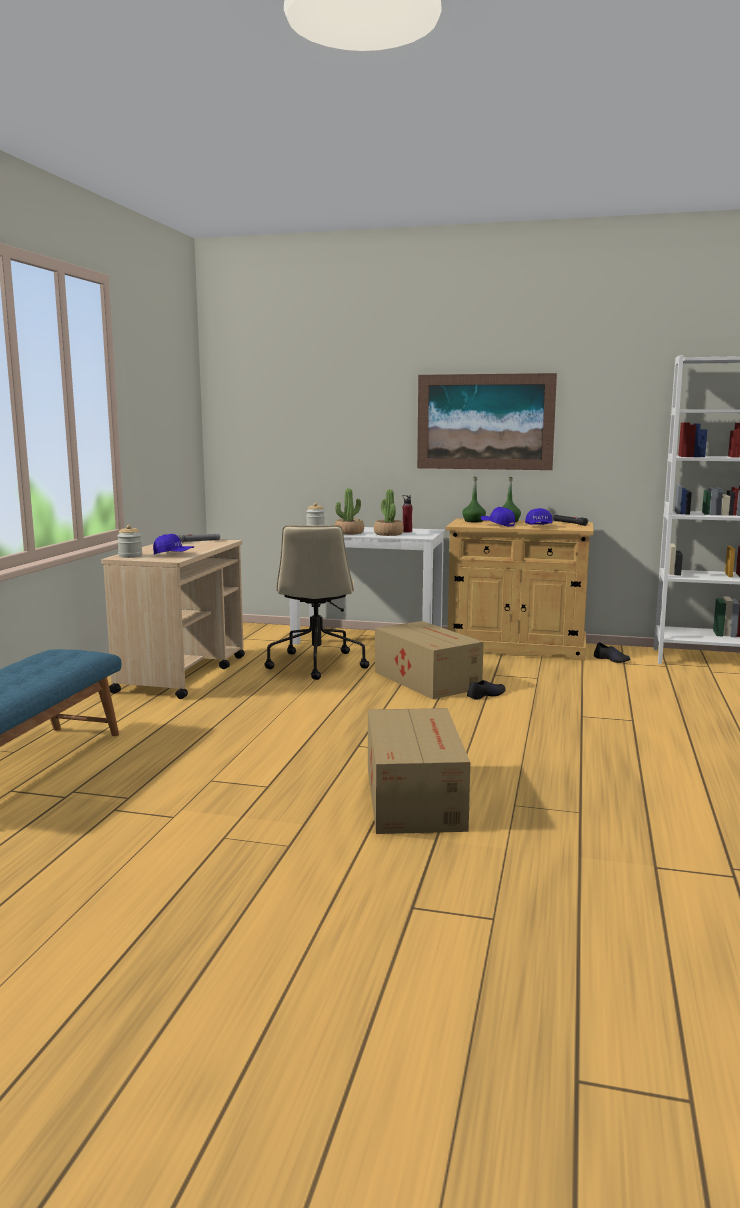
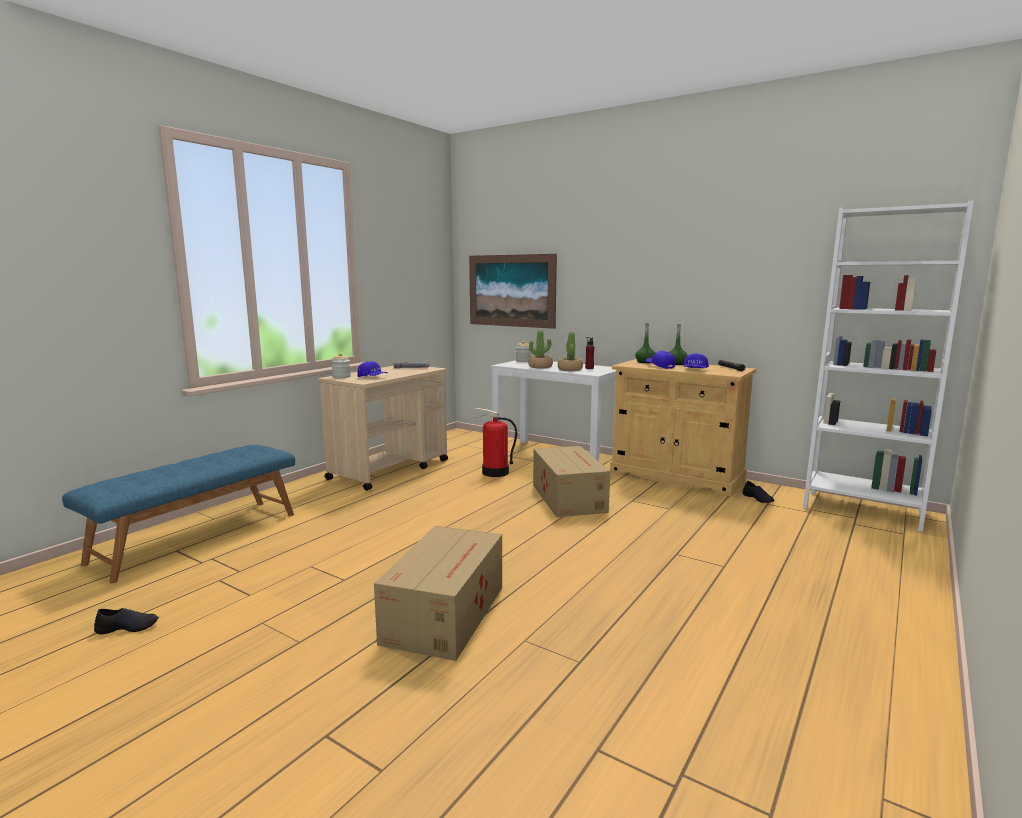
camera: 20 degrees right, 0 degrees up
beige office chair [264,525,369,680] -> fire extinguisher [472,408,517,477]
picture [417,373,557,470] -> picture moved to [469,254,557,329]
black shoe [467,680,506,700] -> black shoe moved to [94,608,159,634]

